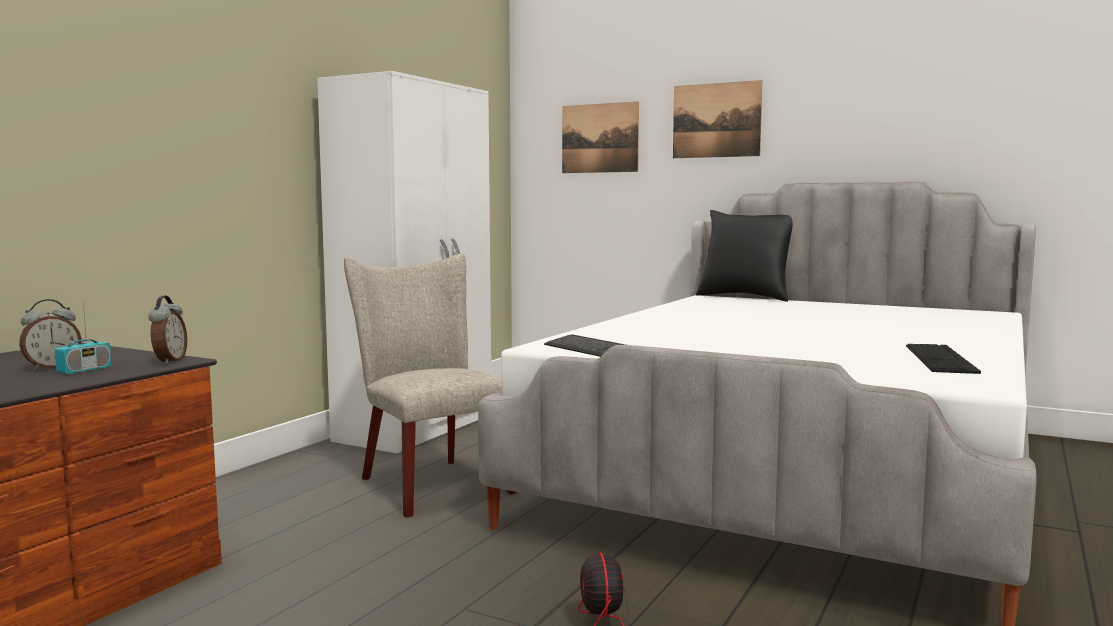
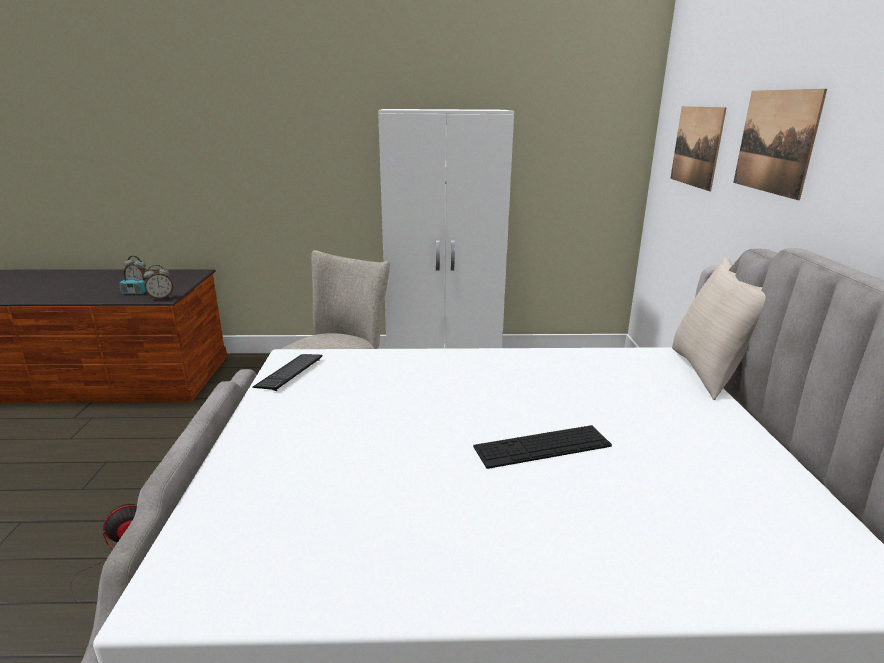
camera: 60 degrees right, 15 degrees up
black pillow [696,210,793,302] -> beige pillow [672,257,765,400]
keyboard [906,344,981,374] -> keyboard moved to [473,425,612,469]

